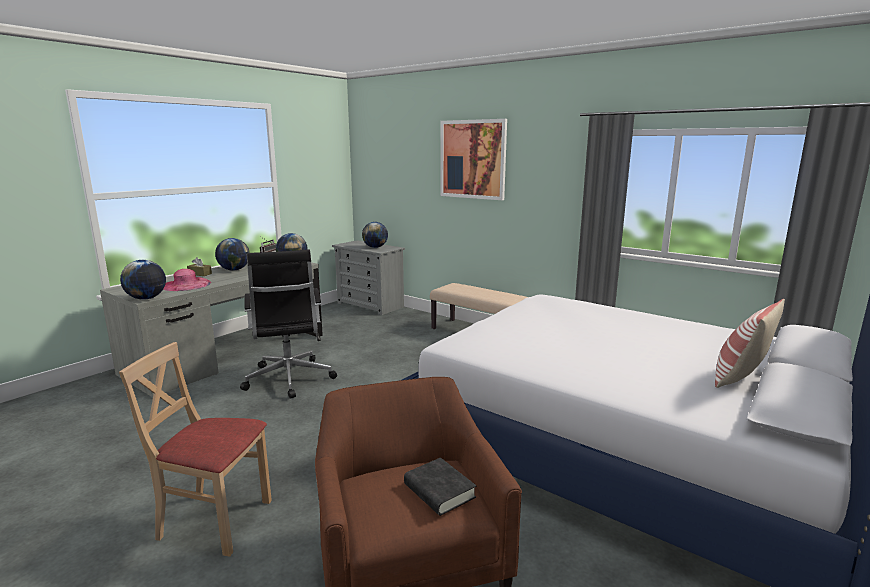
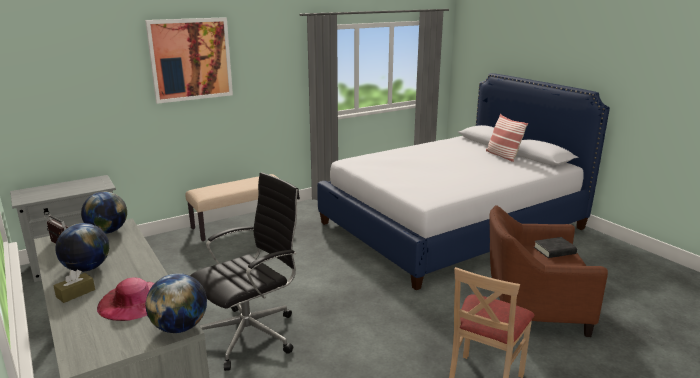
camera: 70 degrees left, 5 degrees up
black office chair [240,249,337,399] -> black office chair turned 45 degrees counterclockwise [190,172,300,371]
globe [362,222,388,248] -> none

